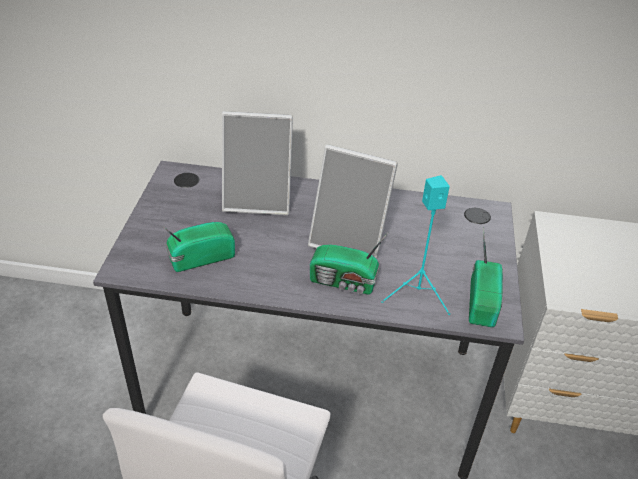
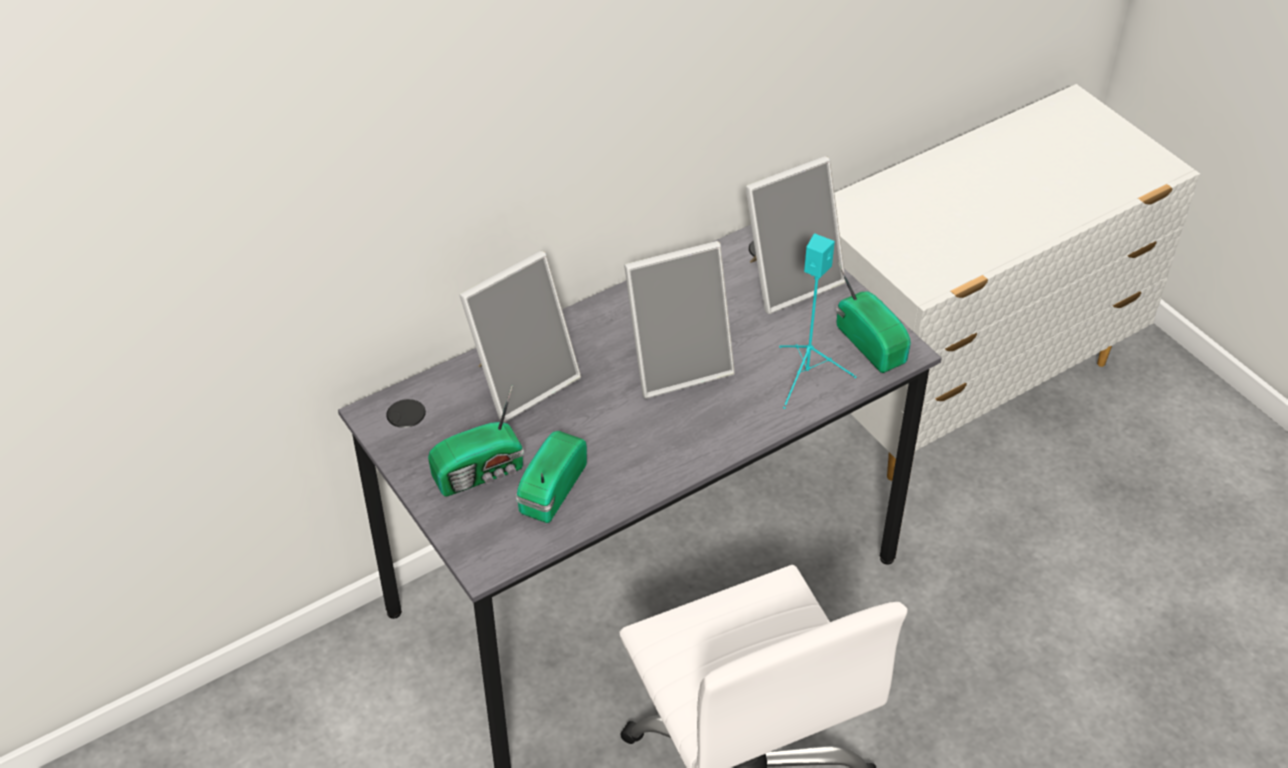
camera: 40 degrees left, 5 degrees up
radio [310,233,388,294] -> radio moved to [428,385,524,497]
none -> picture frame [745,156,846,314]

